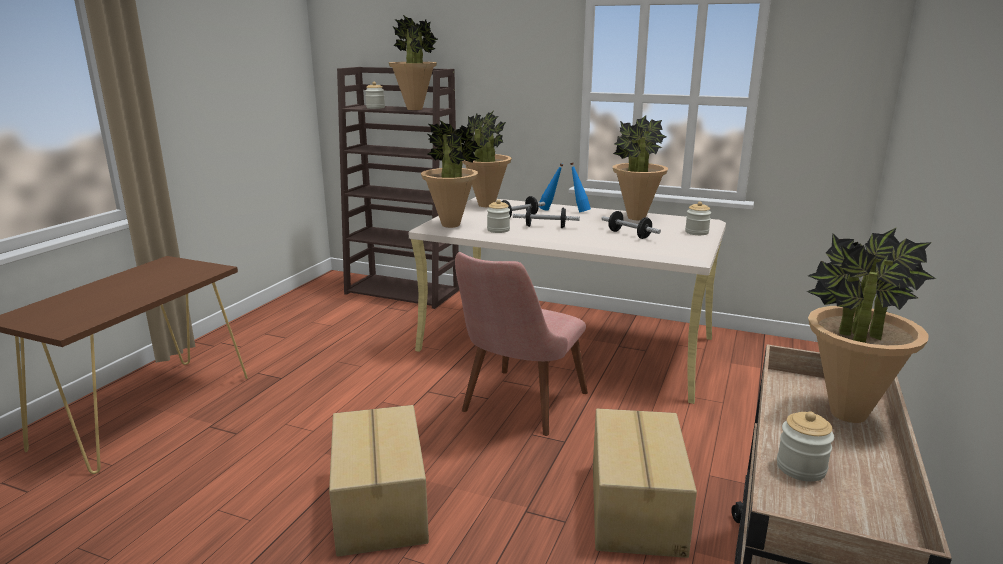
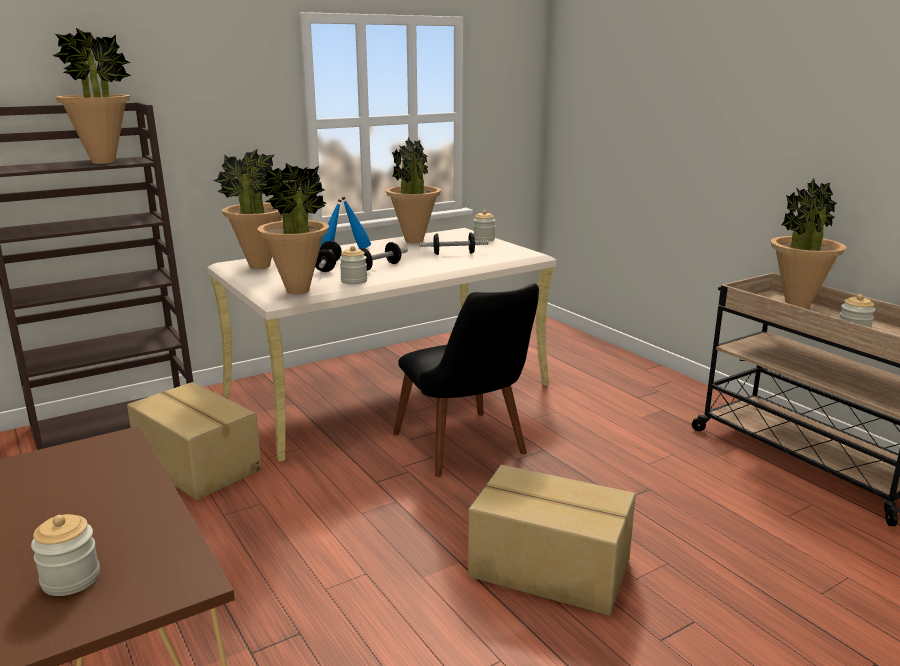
camera: 55 degrees left, 0 degrees up
jar [365,82,385,109] -> jar moved to [31,514,100,596]
pink chair [455,252,588,436] -> black chair [393,283,539,477]
cardboard box [593,409,697,558] -> cardboard box moved to [127,382,262,500]

